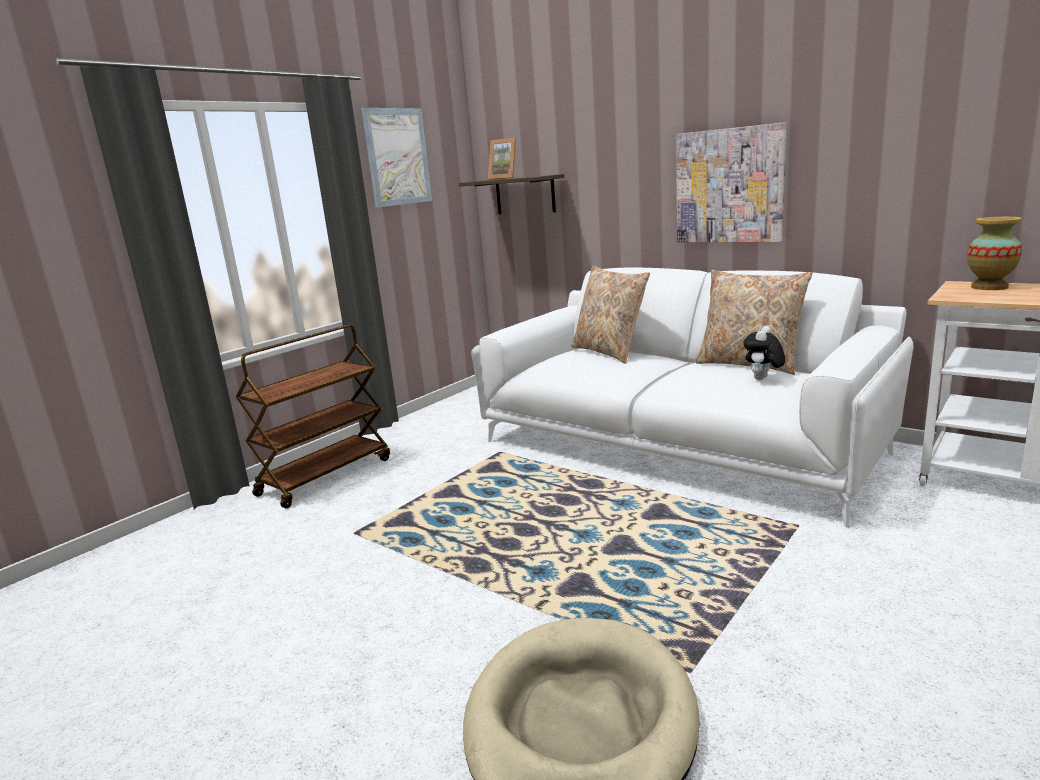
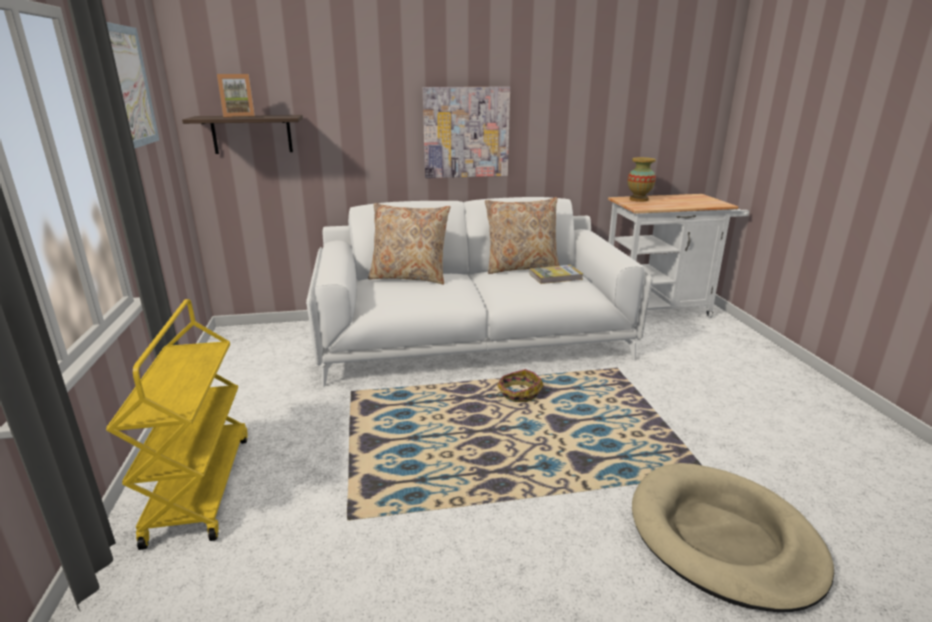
camera: 50 degrees left, 5 degrees up
brown cart [236,325,390,508] -> yellow cart [106,299,247,550]
plush toy [743,326,785,380] -> book [529,265,583,284]
none -> basket [496,369,544,402]

